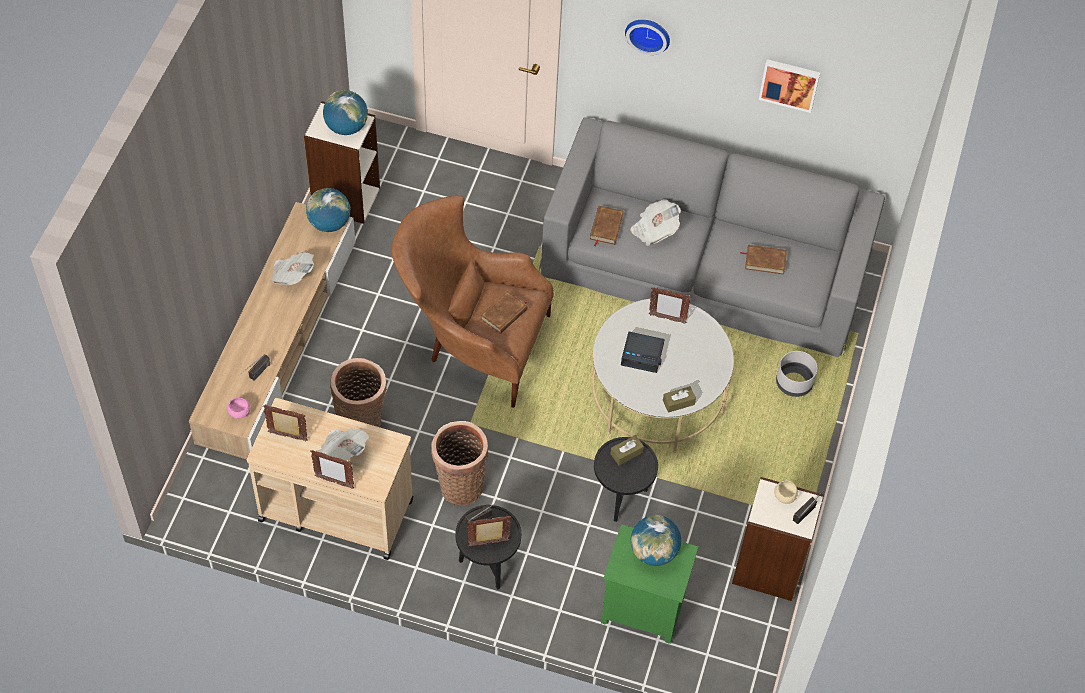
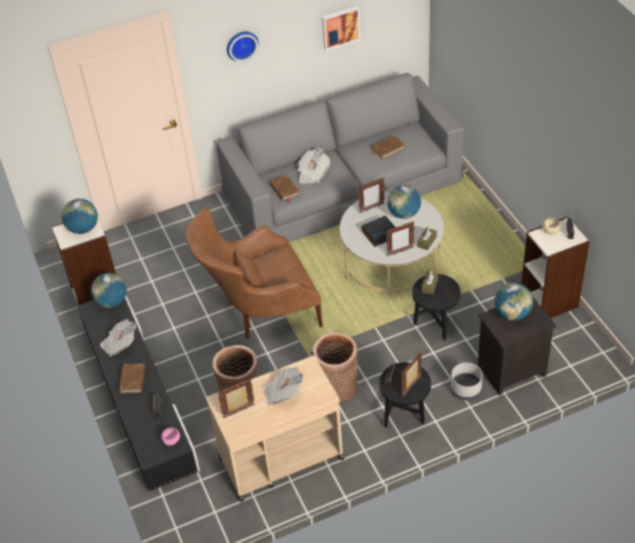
camera: 35 degrees left, 10 degrees down
beige tv stand [189,202,356,459] -> black tv stand [77,296,200,491]
picture frame [310,450,354,489] -> picture frame moved to [386,221,415,256]
brown book [481,291,527,334] -> brown book moved to [119,363,145,394]
green nightstand [601,524,698,644] -> black nightstand [478,296,557,395]
grey planter [776,351,817,397] -> grey planter moved to [451,362,483,400]
none -> globe [387,185,421,219]

